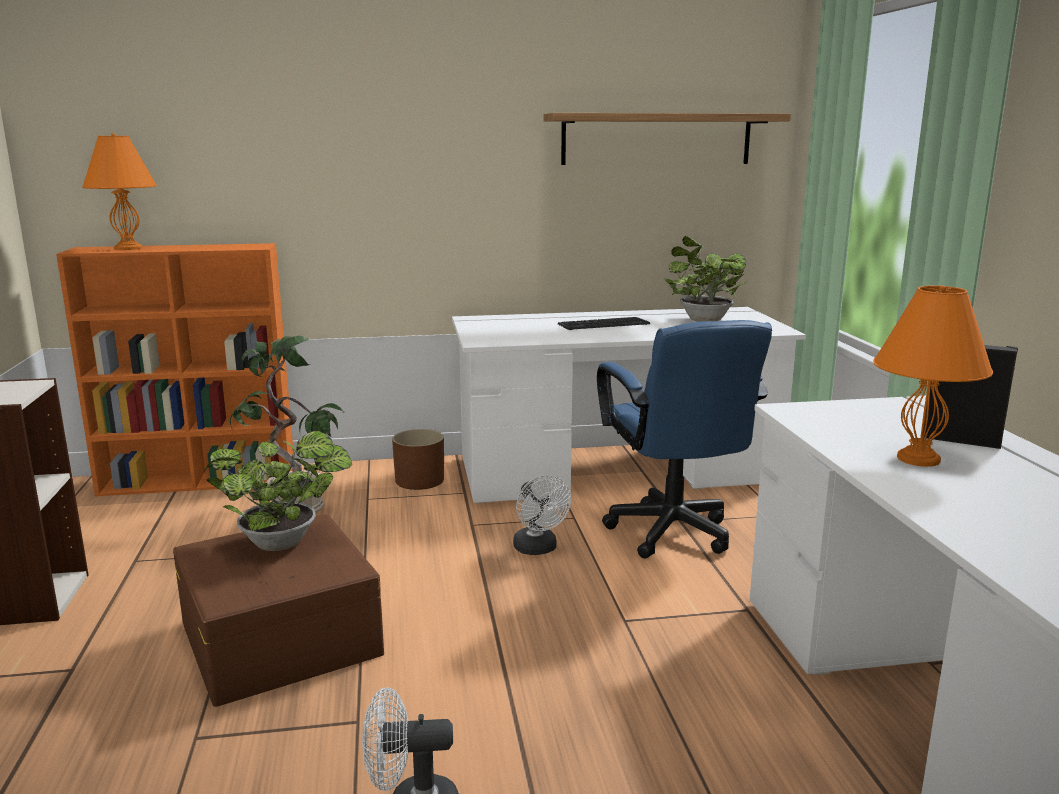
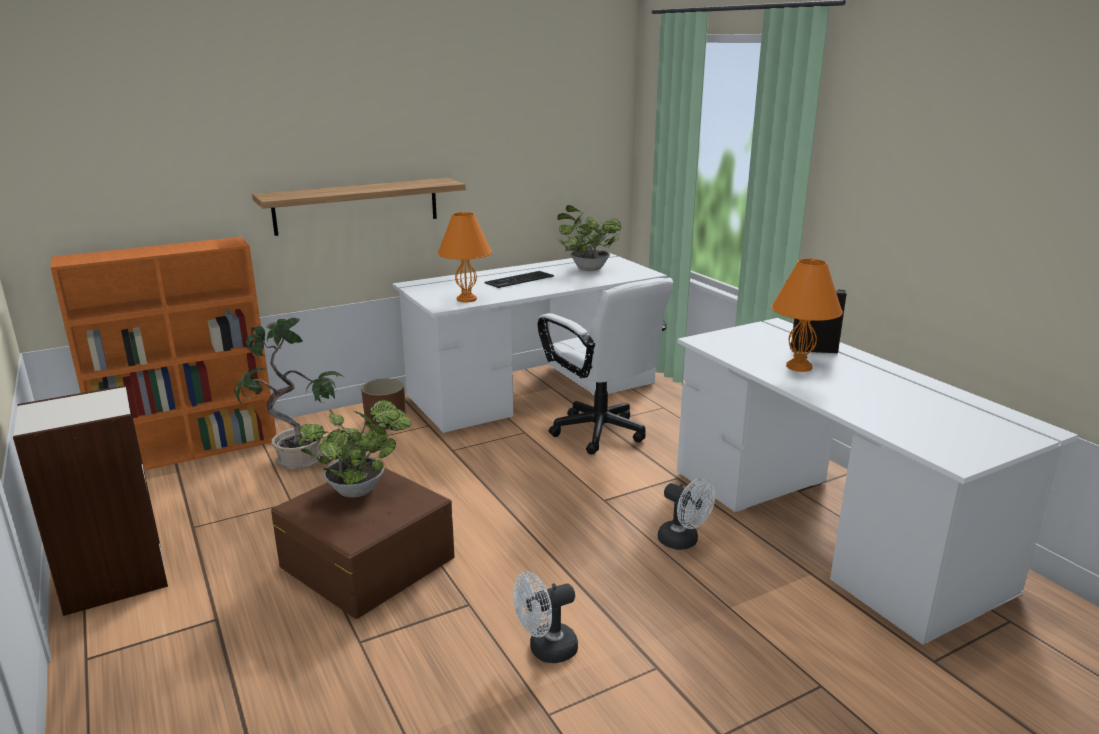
camera: 20 degrees left, 5 degrees up
orange table lamp [82,133,157,250] -> orange table lamp moved to [438,212,492,302]
white fan [513,475,571,555] -> white fan moved to [658,478,715,550]
shelf [544,113,791,165] -> shelf moved to [252,178,466,236]
blue office chair [597,320,772,558] -> white office chair [538,278,674,454]

